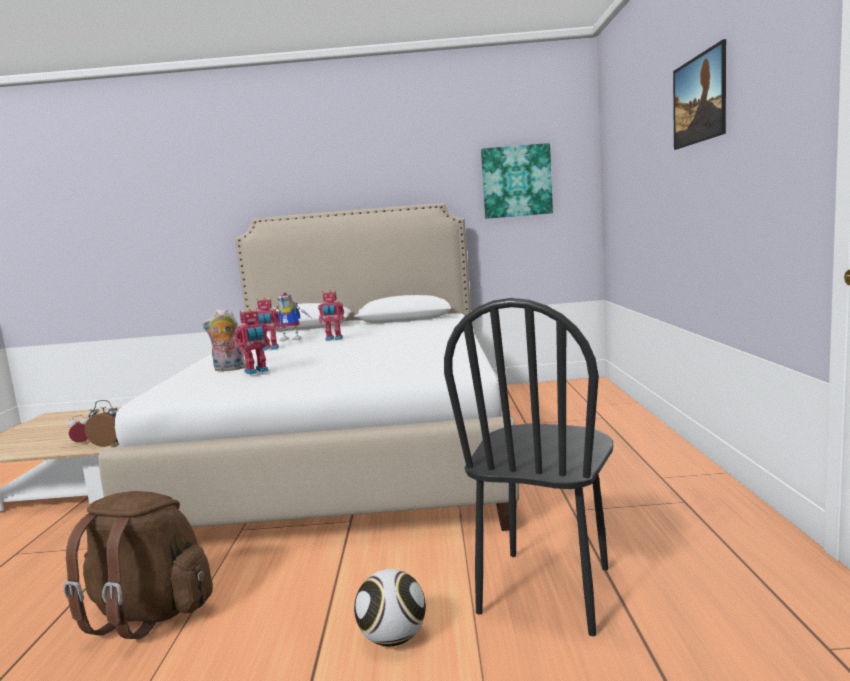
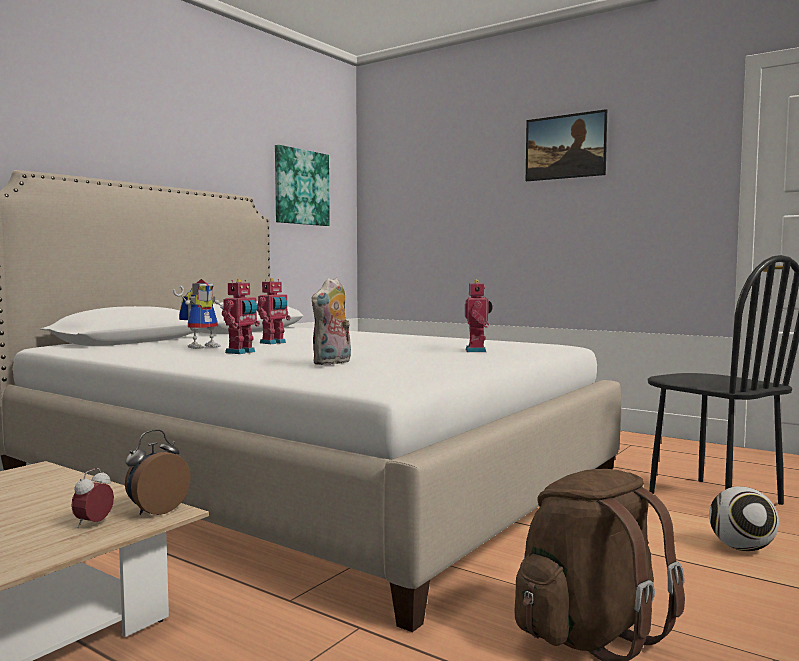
camera: 55 degrees left, 5 degrees down
toy robot [235,308,271,375] -> toy robot moved to [465,279,492,352]

